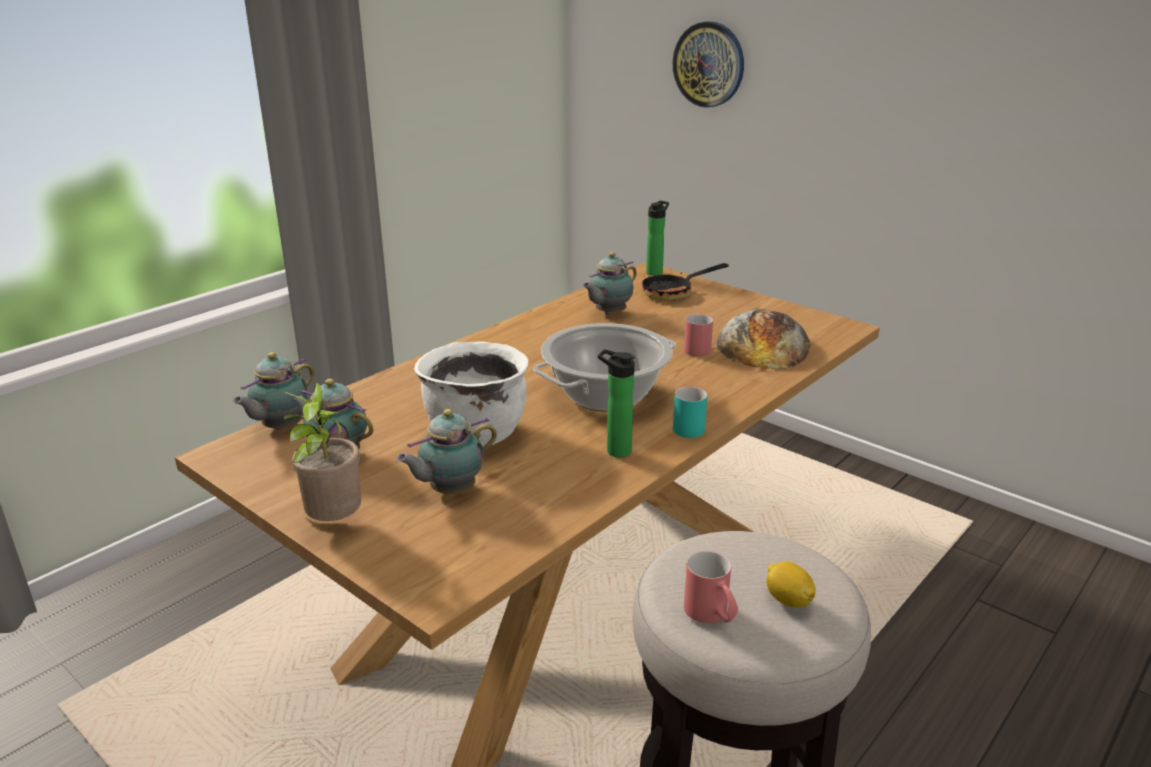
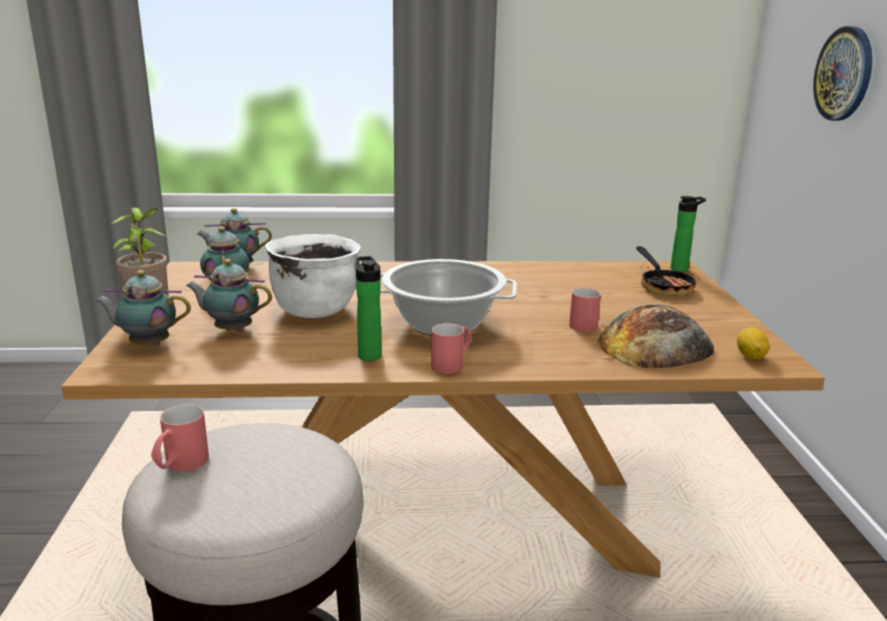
camera: 45 degrees right, 5 degrees down
teapot [582,252,637,315] -> teapot moved to [95,270,191,345]
frying pan [642,263,729,301] -> frying pan turned 120 degrees counterclockwise [636,246,699,296]
turquoise mug [673,387,707,438] -> red mug [431,323,472,374]
lemon [766,561,816,608] -> lemon moved to [737,328,769,359]

